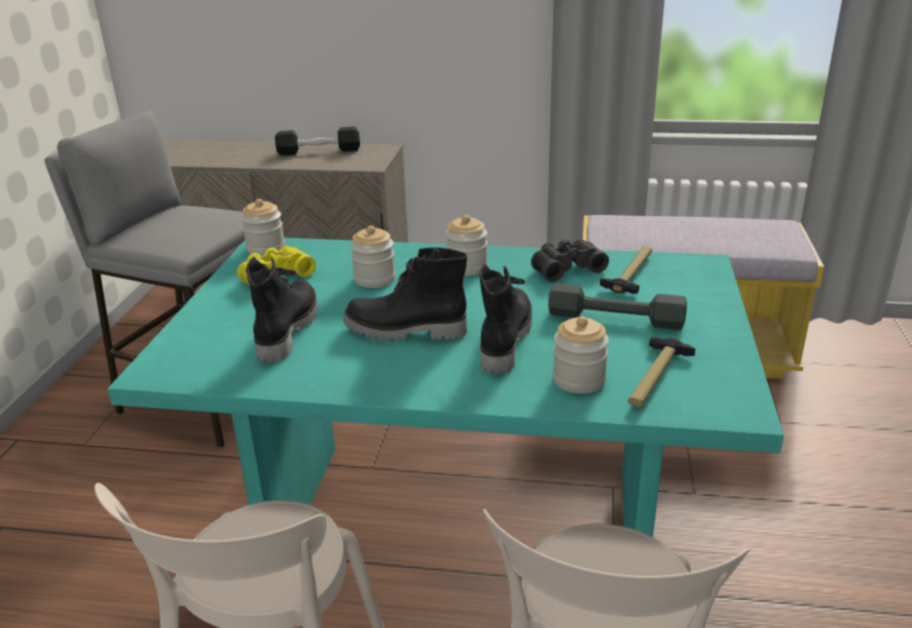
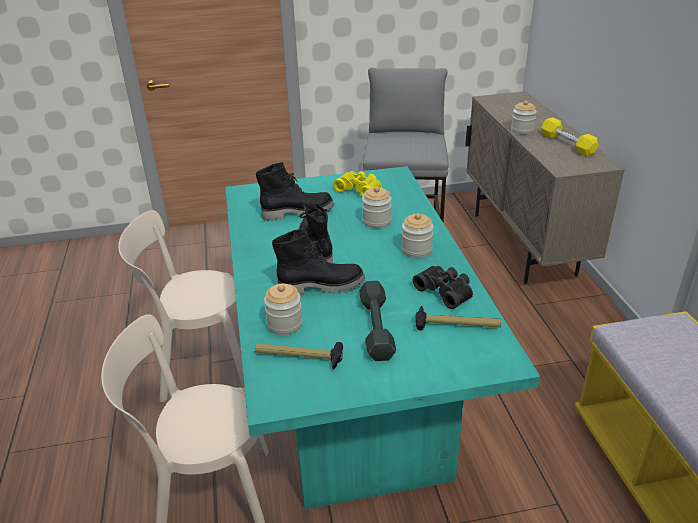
camera: 70 degrees right, 5 degrees up
jar [241,199,285,256] -> jar moved to [511,101,537,134]
black dumbbell [275,126,360,156] -> yellow dumbbell [541,117,599,156]

